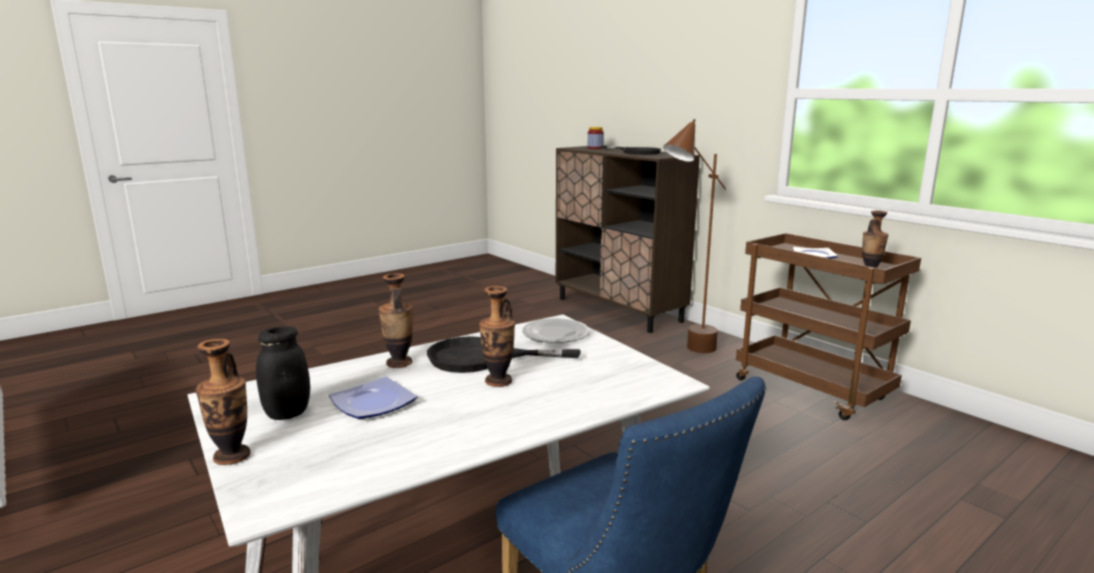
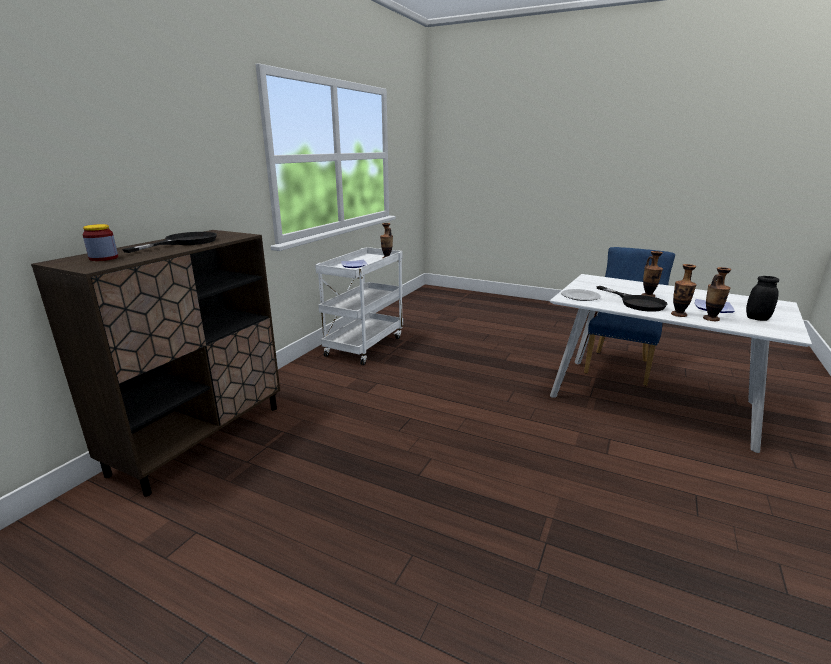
camera: 115 degrees left, 5 degrees up
vase [196,339,251,465] -> vase moved to [703,267,731,321]
brown floor lamp [663,119,726,353] -> none
brown cart [736,233,921,420] -> white cart [315,247,403,365]

